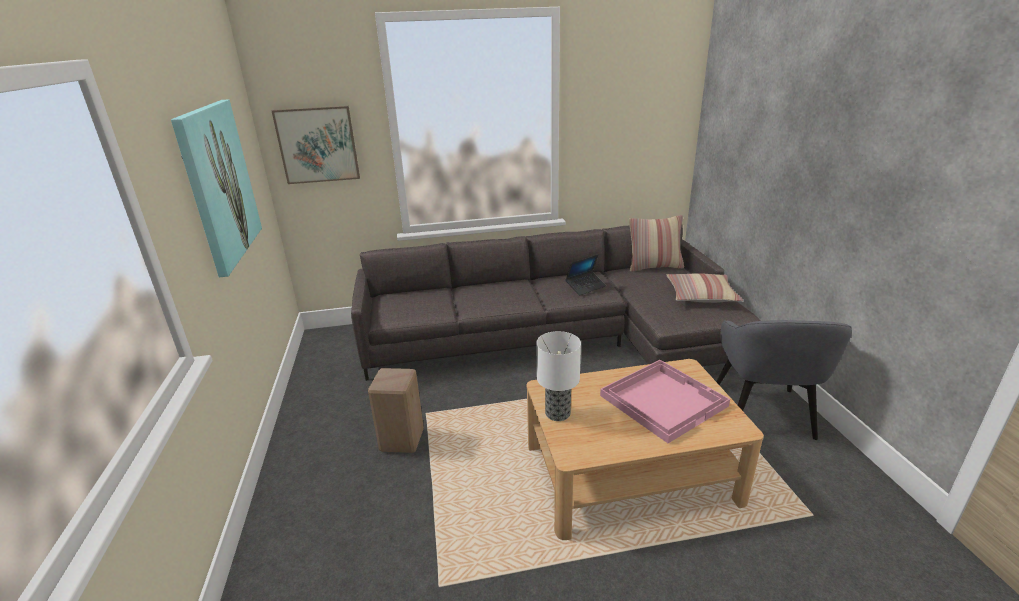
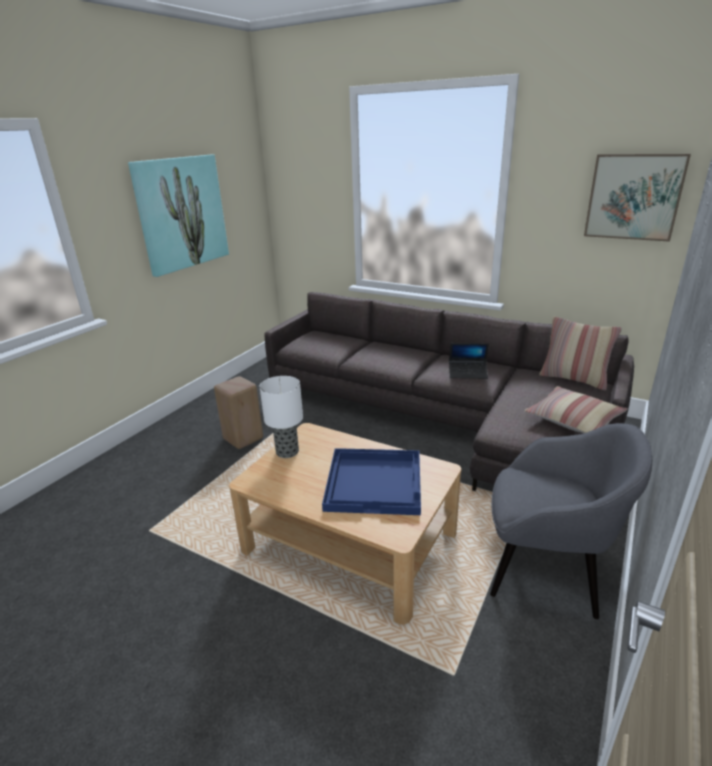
camera: 40 degrees right, 0 degrees up
picture [272,106,360,184] -> picture moved to [584,154,691,242]
pink tray [600,360,730,443] -> blue tray [322,448,421,515]
grey armchair [716,320,852,440] -> grey armchair turned 120 degrees counterclockwise [490,423,652,619]

